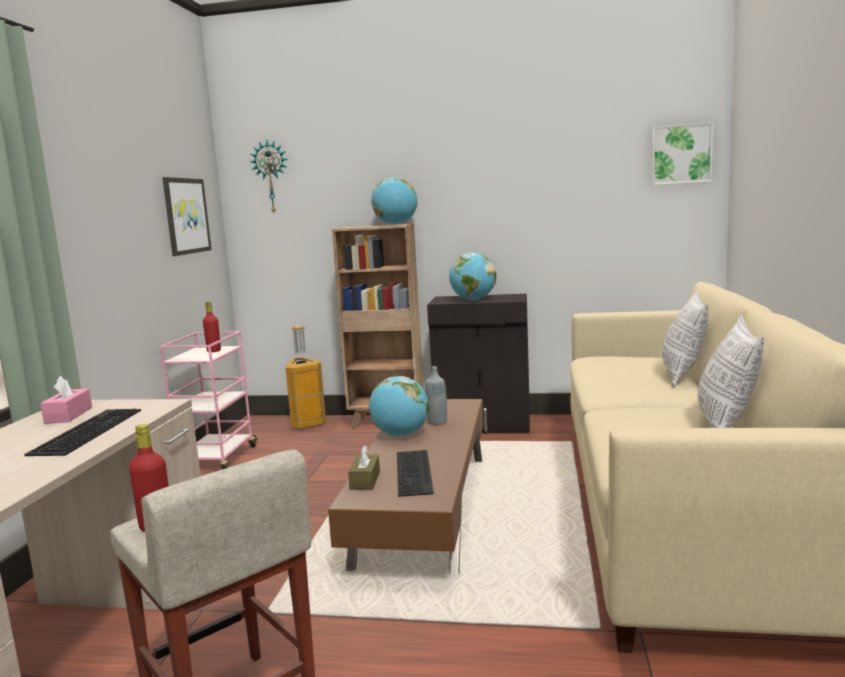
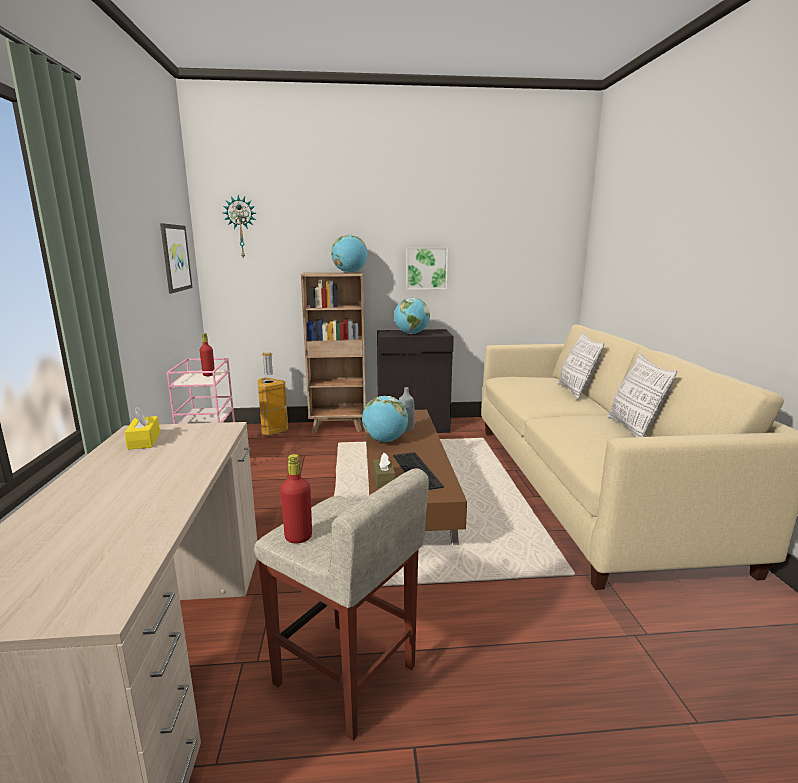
camera: 15 degrees left, 5 degrees up
keyboard [24,409,141,456] -> none
pink tissue box [40,376,92,424] -> yellow tissue box [124,407,160,450]
picture [651,122,714,185] -> picture moved to [406,247,448,290]

